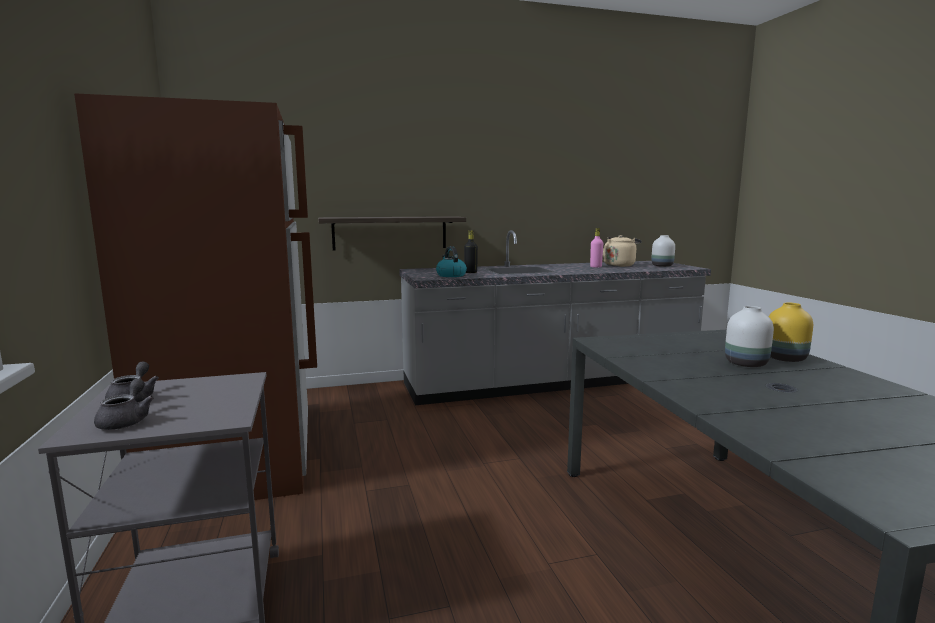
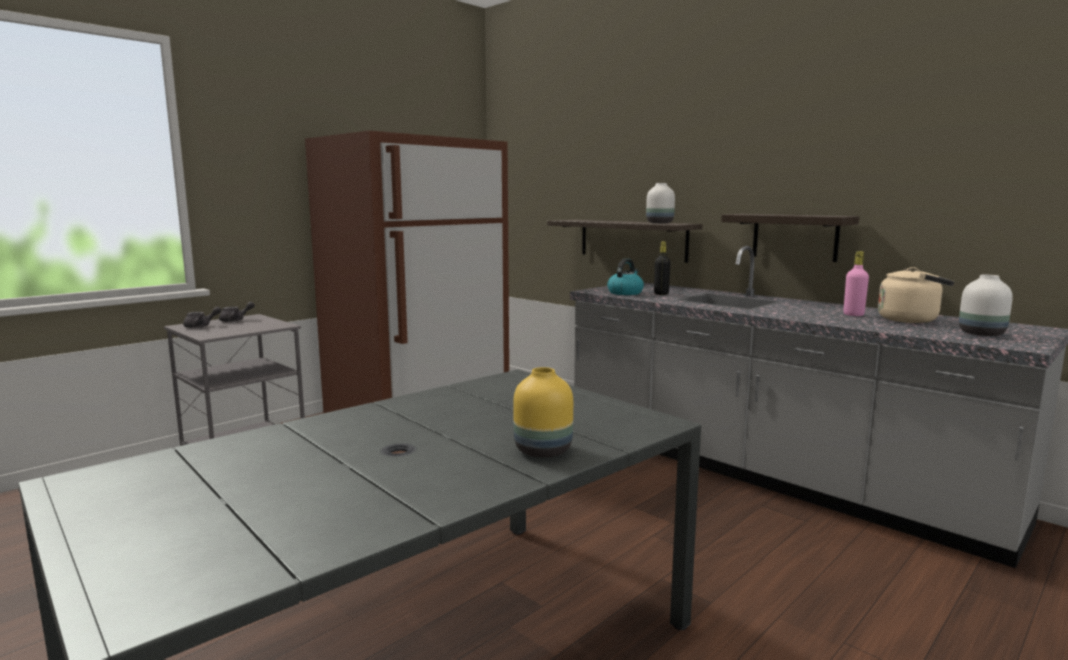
camera: 60 degrees right, 0 degrees up
white vase [725,306,774,367] -> white vase moved to [646,183,675,223]
none -> shelf [721,214,859,262]

